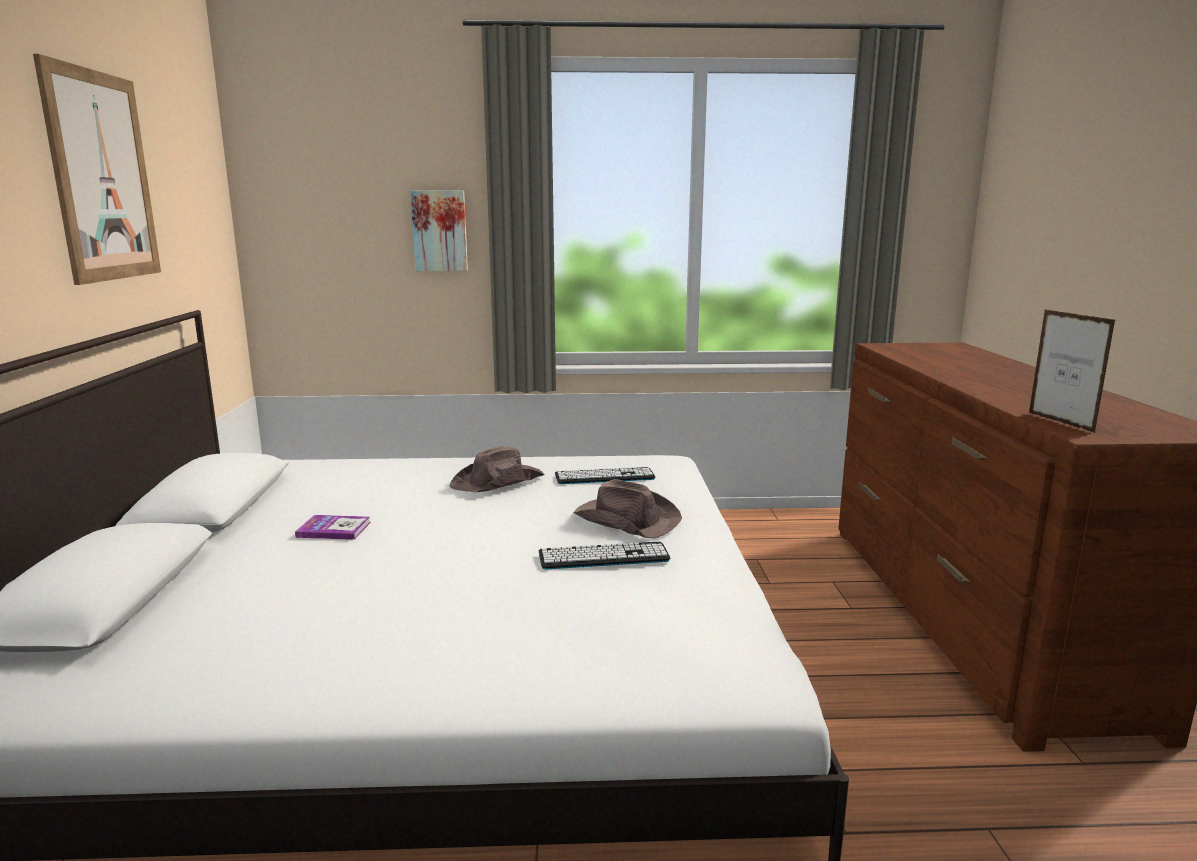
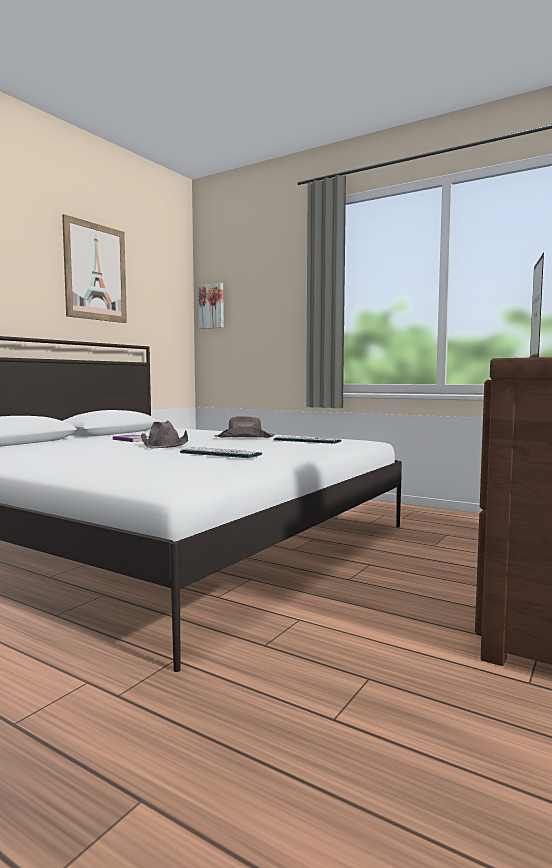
camera: 35 degrees right, 10 degrees down
picture [410,190,468,271] -> picture moved to [198,283,224,329]
brown hat [573,479,682,538] -> brown hat moved to [141,420,188,449]

